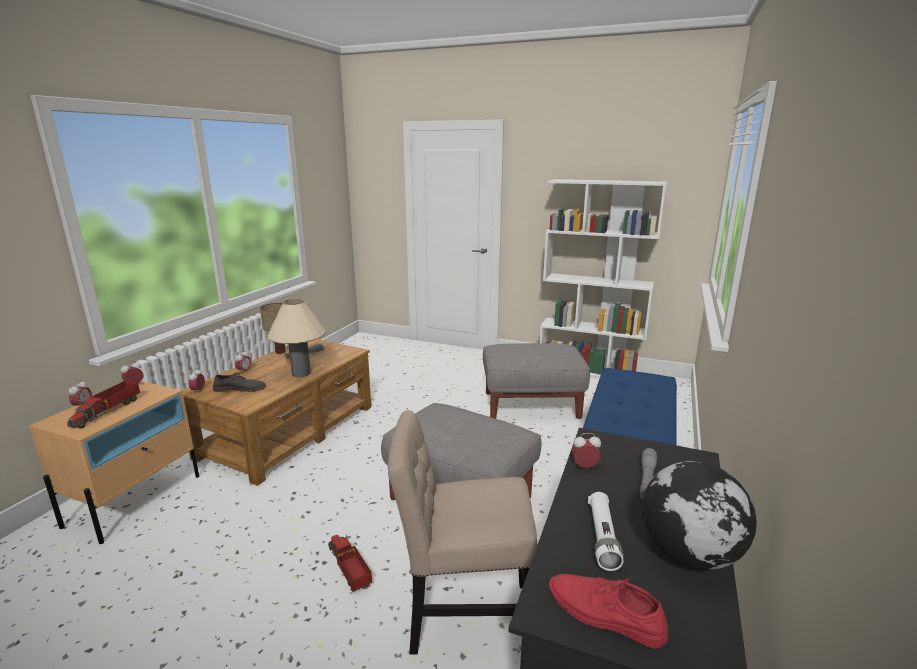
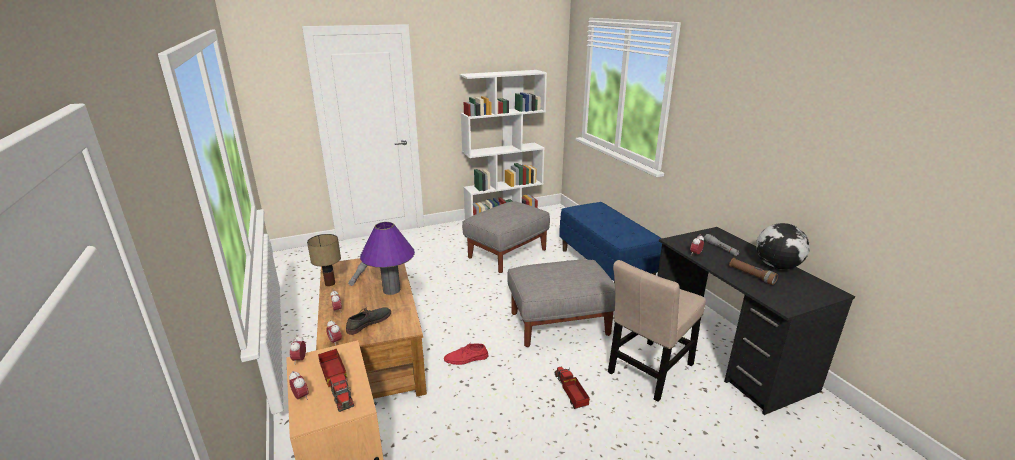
camera: 45 degrees left, 5 degrees up
beige table lamp [267,299,326,377] -> purple table lamp [360,222,415,295]
toy truck [328,534,372,592] -> toy truck turned 60 degrees clockwise [554,367,590,409]
red shoe [549,574,669,648] -> red shoe moved to [444,343,488,365]
white flashlight [588,492,623,571] -> brown flashlight [729,258,778,285]

